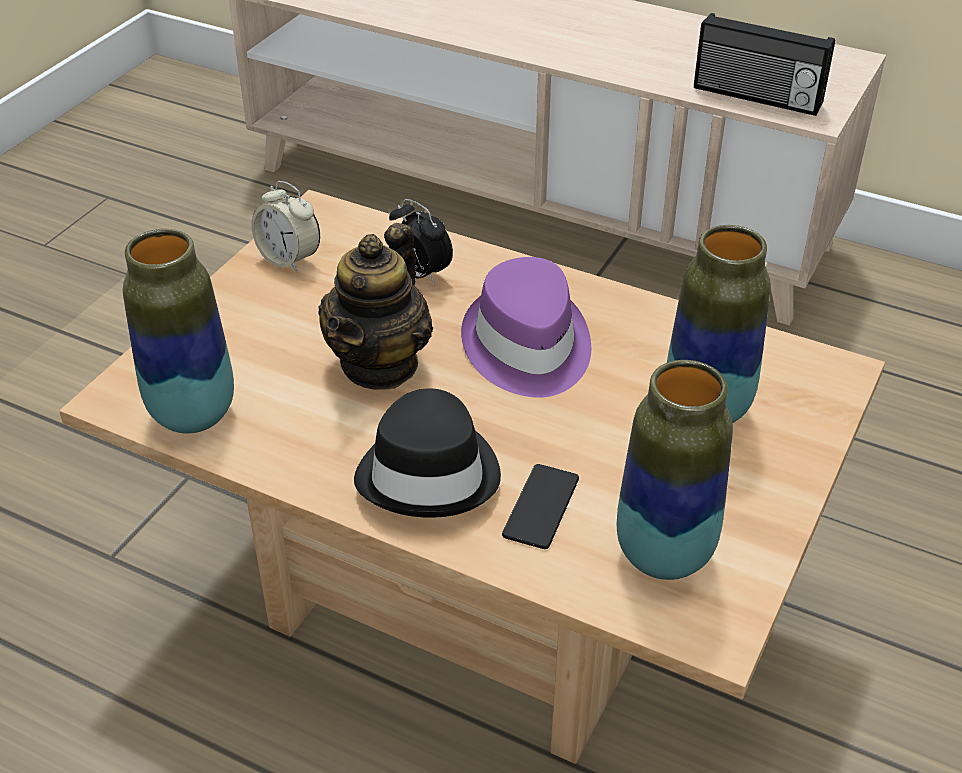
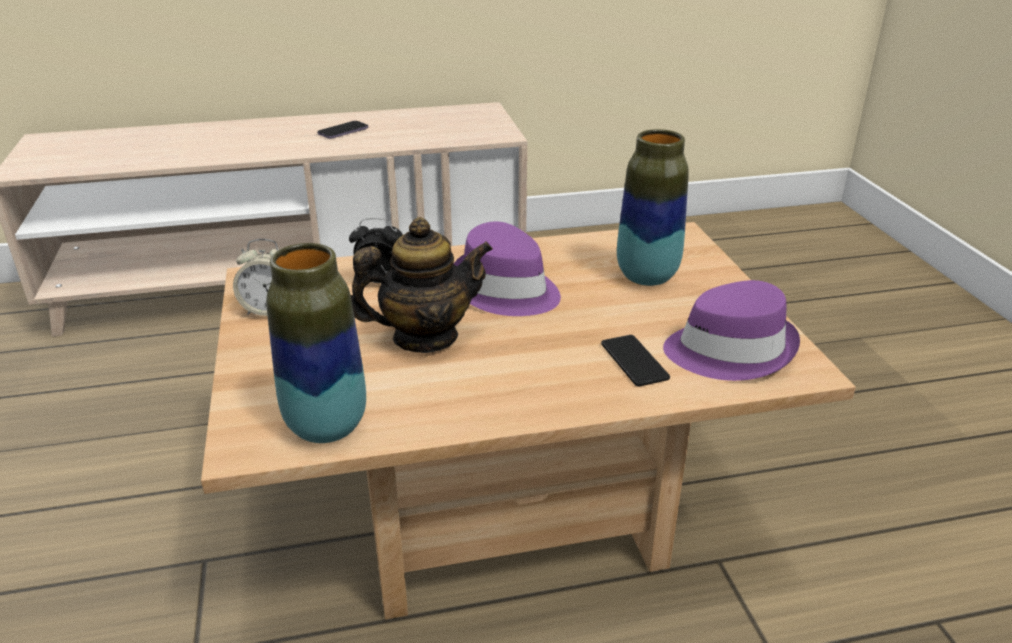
camera: 40 degrees left, 10 degrees down
teapot [318,223,433,390] -> teapot turned 90 degrees counterclockwise [351,217,493,353]
black hat [354,389,501,518] -> none
vase [617,360,733,580] -> purple hat [663,280,800,381]
radio [694,13,835,116] -> none
none -> phone [317,121,368,139]

